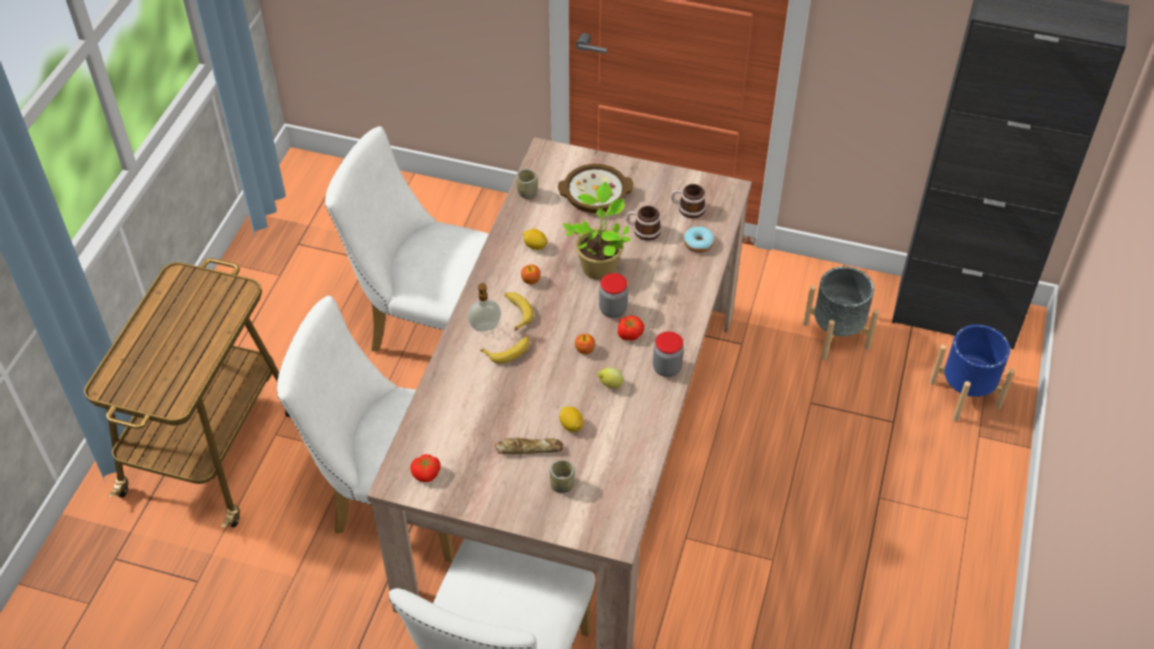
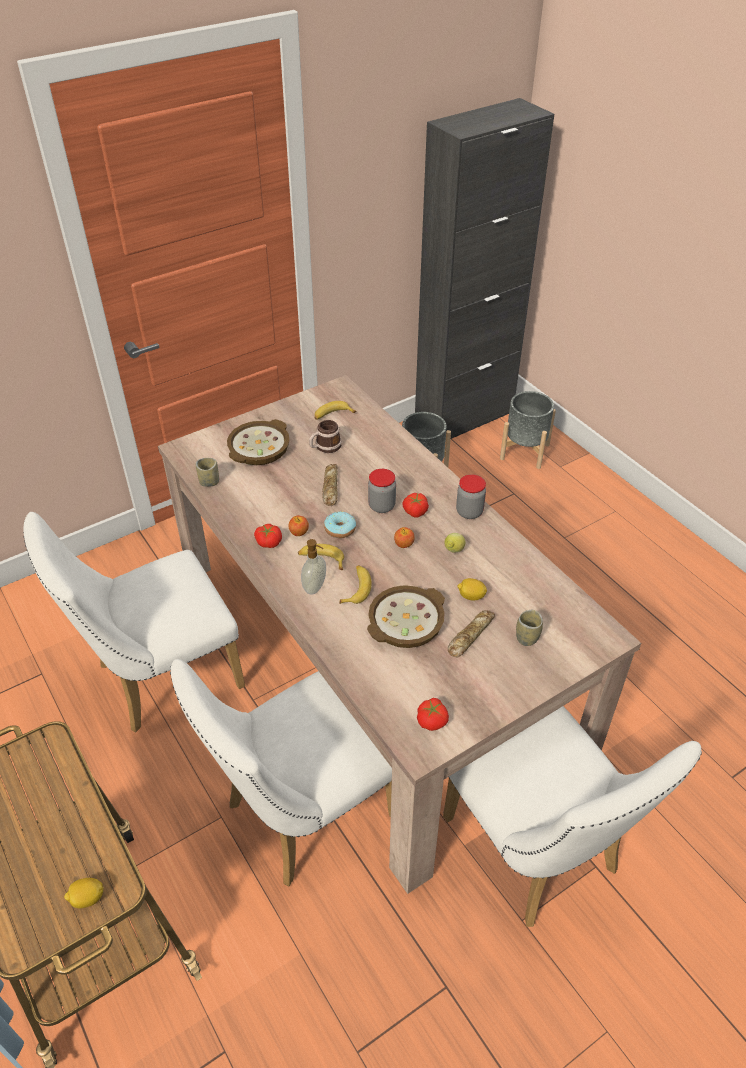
camera: 50 degrees left, 5 degrees down
lemon [523,229,547,250] -> lemon moved to [64,878,104,908]
potted plant [563,182,631,280] -> bread [322,464,338,506]
mug [671,184,706,218] -> banana [315,401,356,420]
donut [684,226,714,253] -> donut moved to [324,511,356,538]
blue planter [929,325,1015,421] -> grey planter [500,391,556,469]
none -> tomato [254,524,282,548]
none -> bowl [367,585,445,648]

